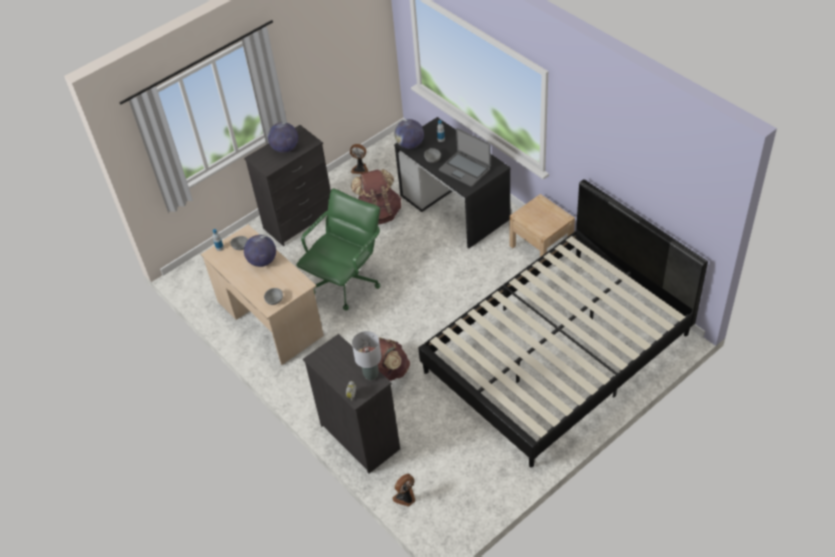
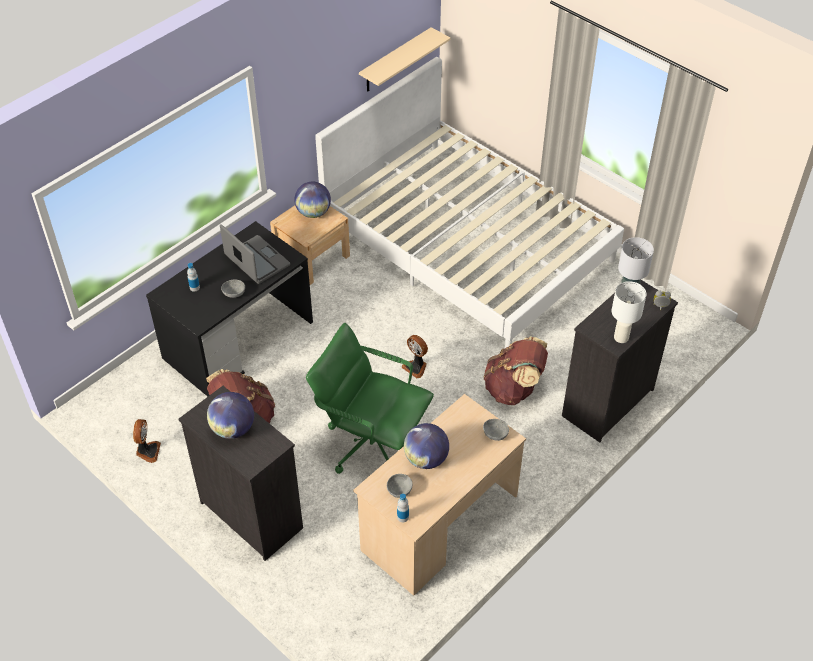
camera: 100 degrees left, 0 degrees up
fan [392,474,416,507] -> fan moved to [402,335,428,378]
globe [395,119,424,149] -> globe moved to [294,181,331,218]
black bed [418,179,708,467] -> white bed [315,57,624,348]
laptop [439,128,491,187] -> laptop turned 75 degrees counterclockwise [220,224,290,284]
none -> beige shelf [359,27,451,91]
none -> white table lamp [611,281,647,343]

